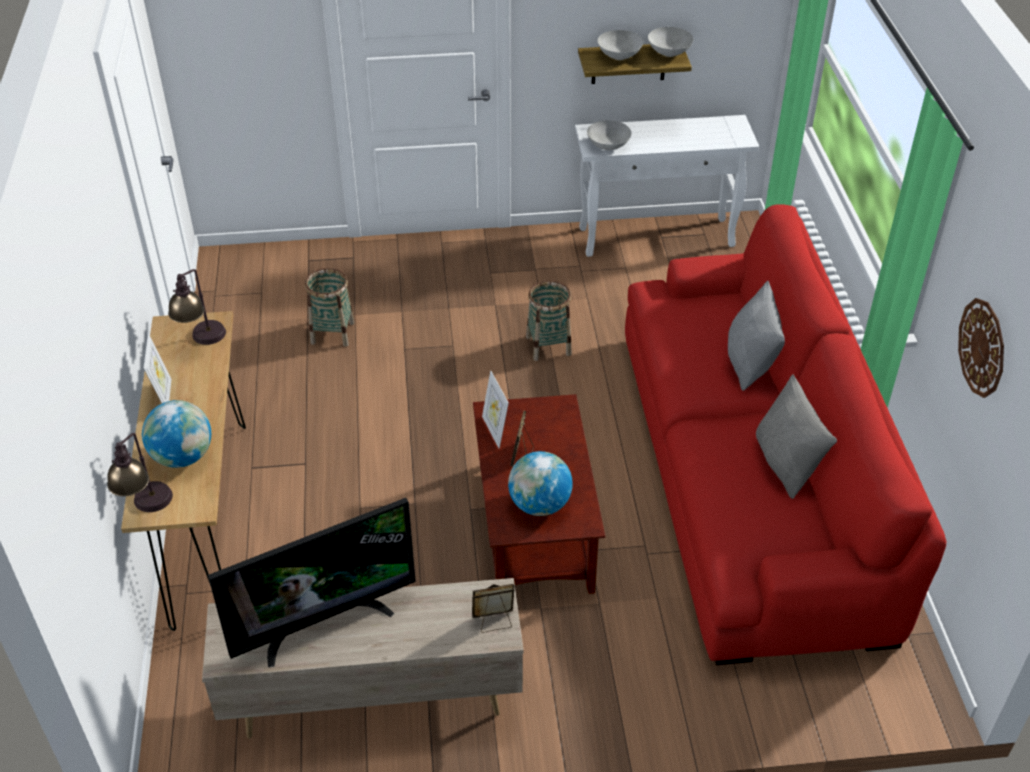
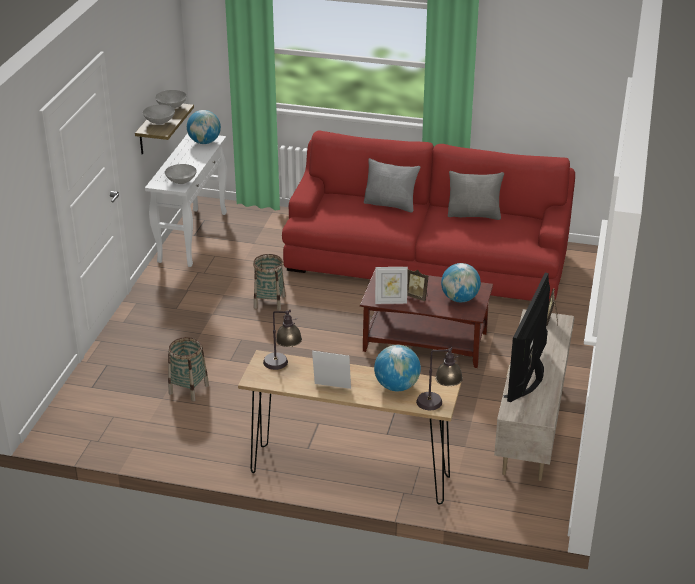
camera: 70 degrees left, 10 degrees down
television [208,498,416,667] -> television turned 150 degrees counterclockwise [504,272,550,402]
wall clock [958,298,1004,398] -> none
none -> globe [187,110,221,144]

